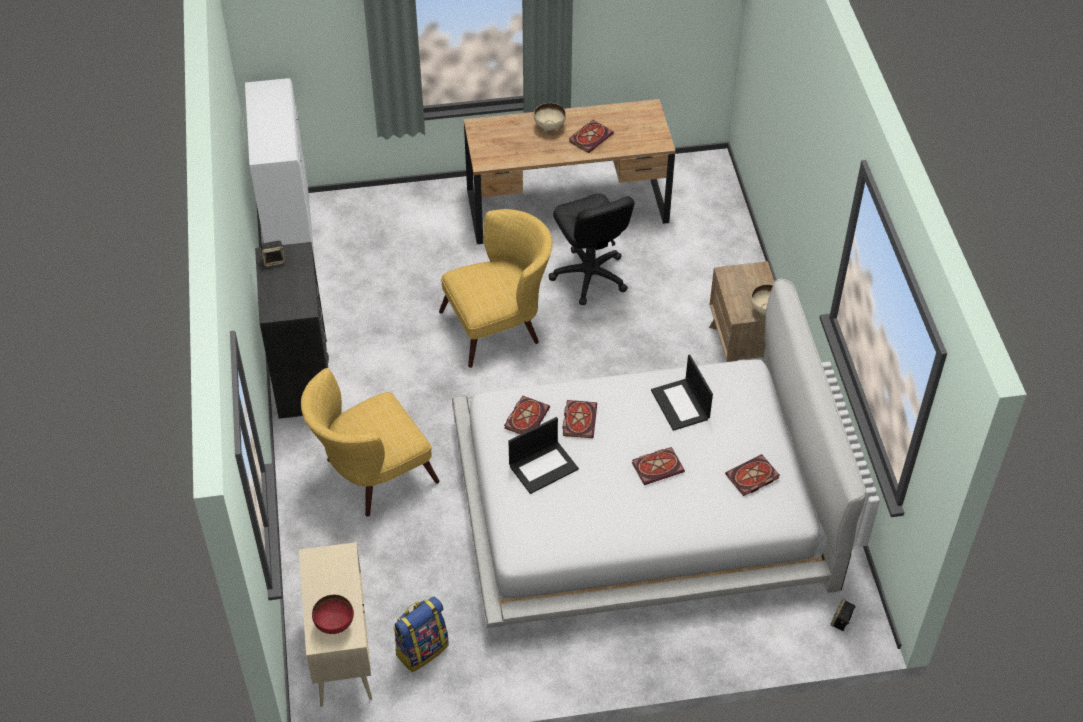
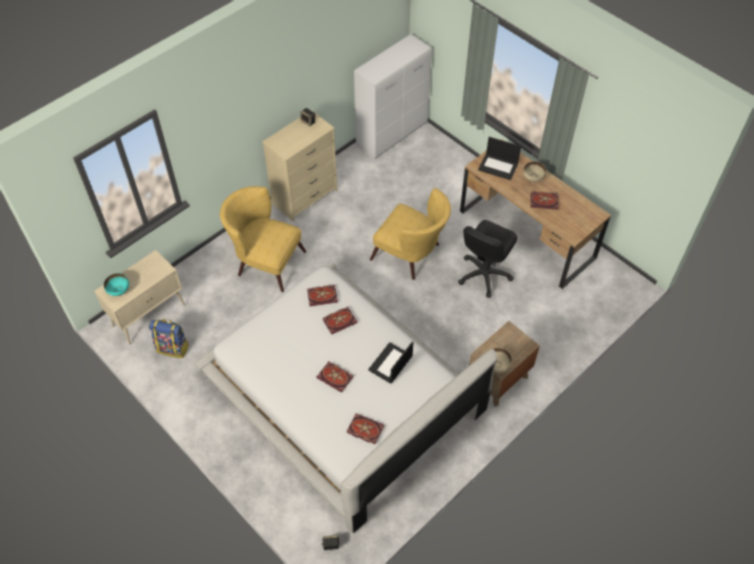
camera: 55 degrees right, 5 degrees up
black dresser [255,242,329,419] -> beige dresser [262,110,337,222]
red bowl [312,595,354,634] -> turquoise bowl [104,273,129,296]
laptop [508,417,579,494] -> laptop moved to [478,137,521,180]

